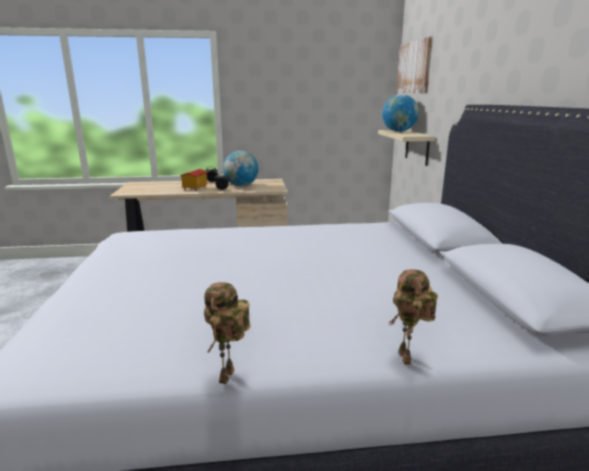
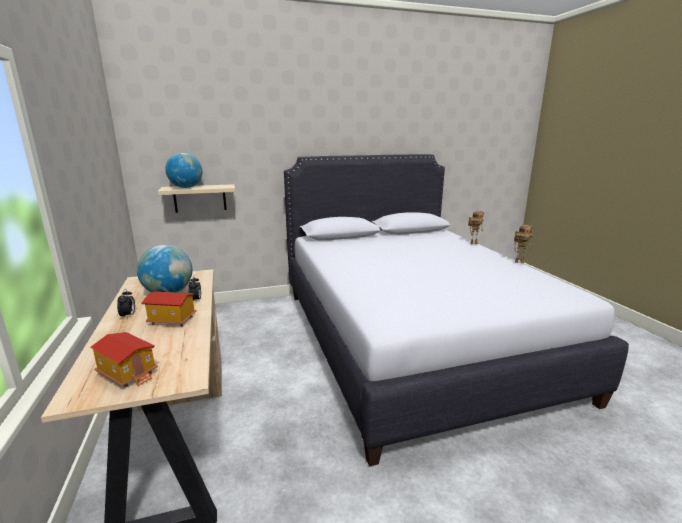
camera: 100 degrees left, 0 degrees up
picture [397,37,433,93] -> none
none -> toy house [90,332,158,387]

